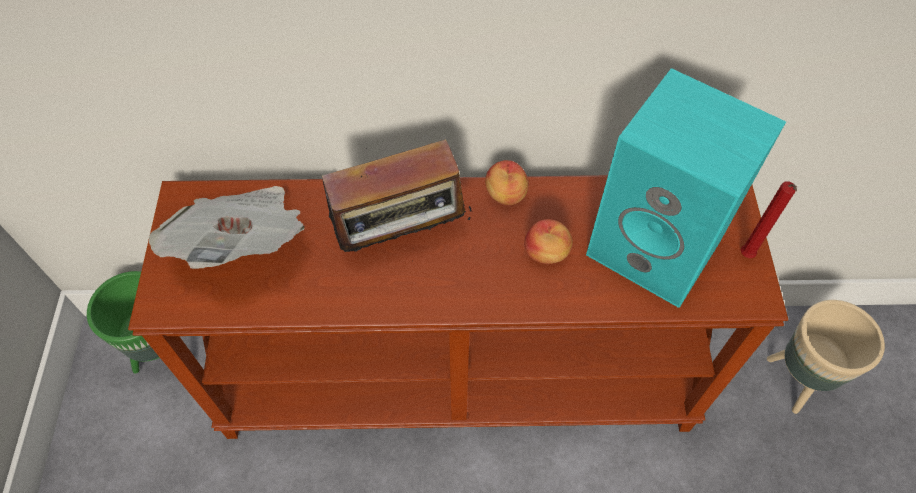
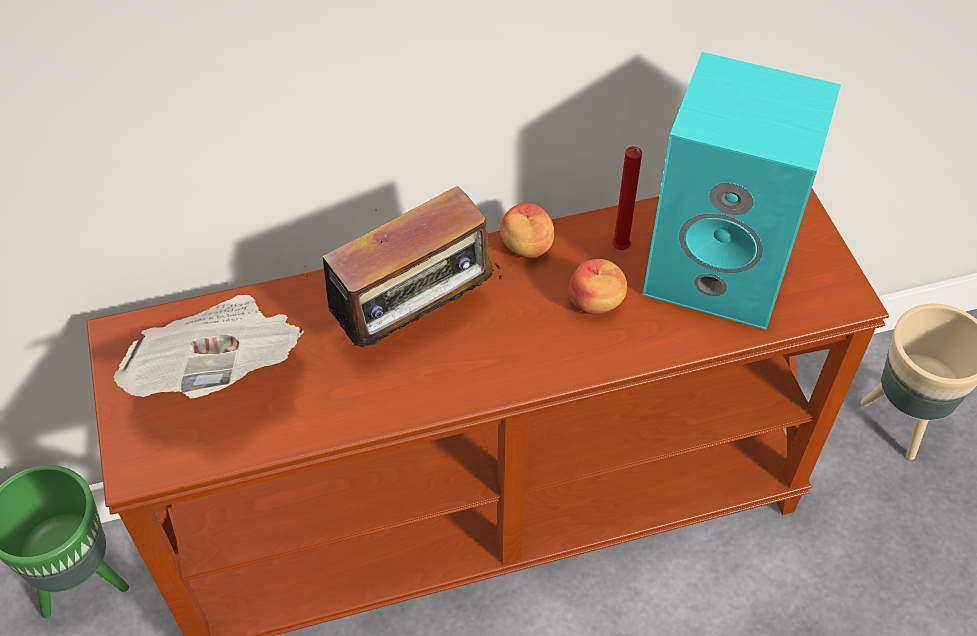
camera: 15 degrees left, 5 degrees down
red candle [741,181,797,258] -> red candle moved to [612,146,642,250]

